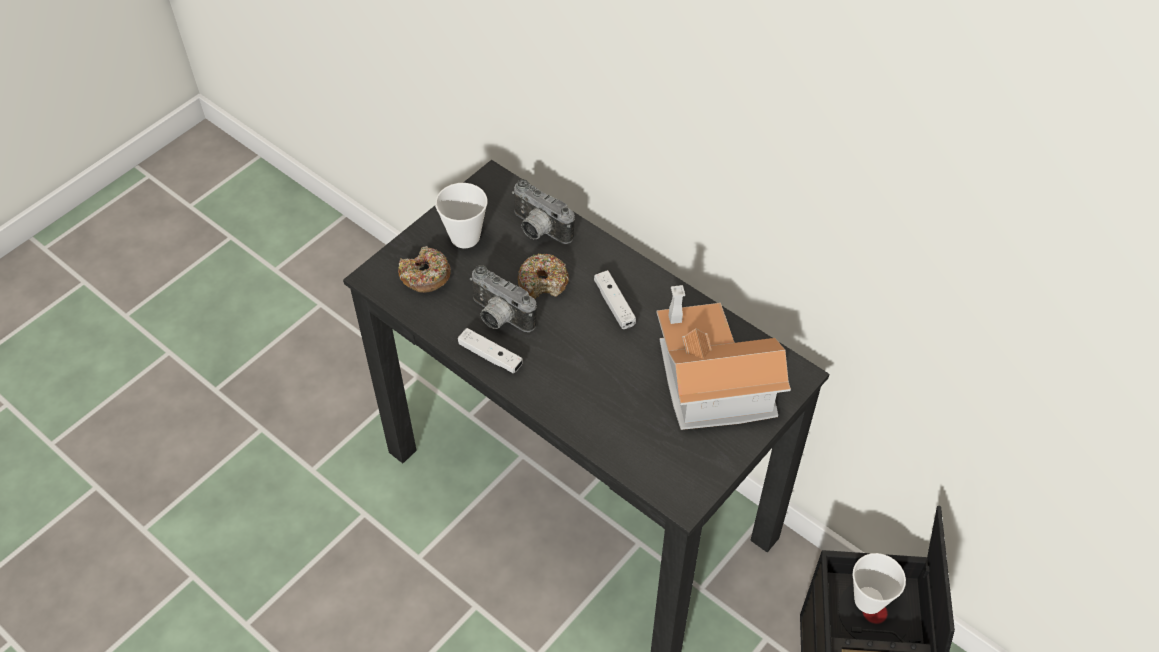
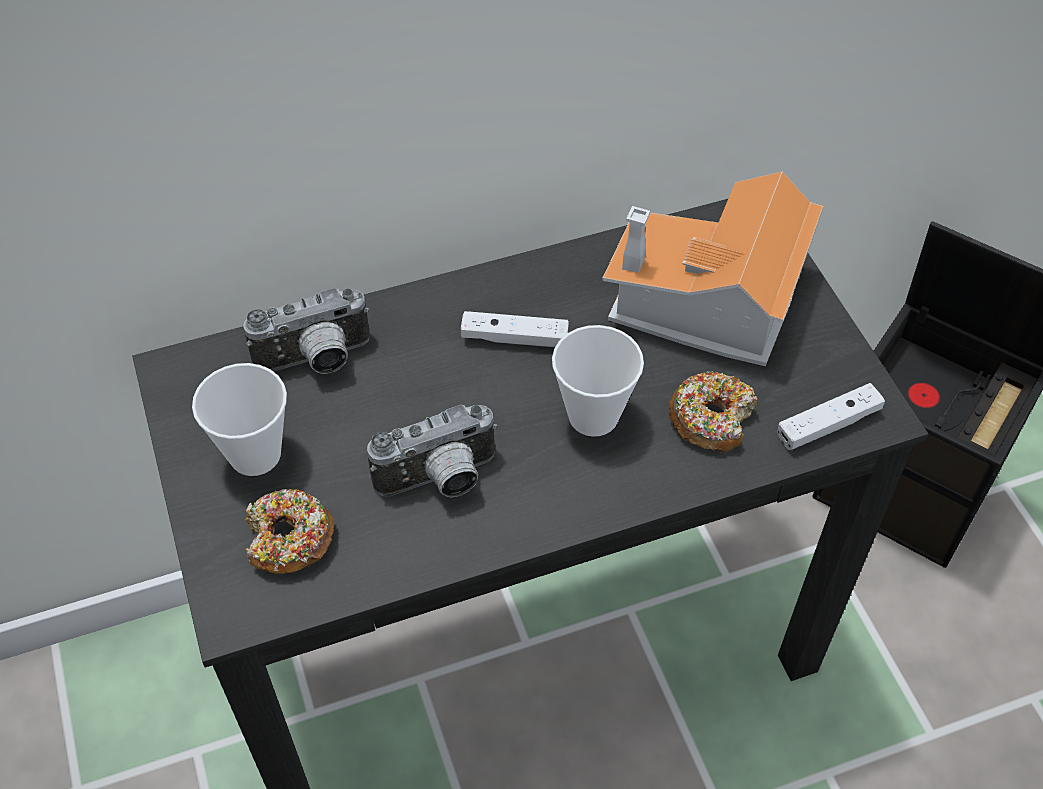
camera: 60 degrees left, 0 degrees up
white game controller [458,328,523,373] -> white game controller moved to [777,383,885,450]
donut [518,254,569,299] -> donut moved to [669,371,758,452]
cup [852,553,906,614] -> cup moved to [552,325,644,437]

